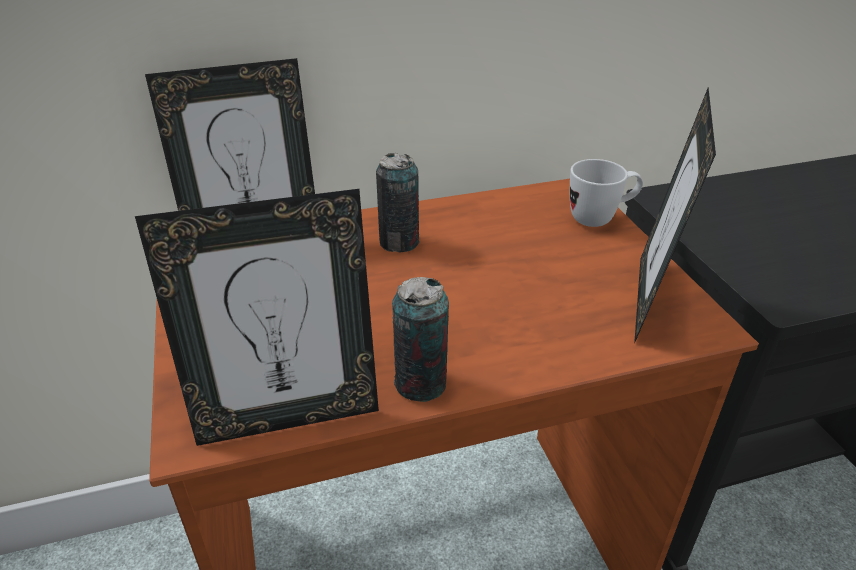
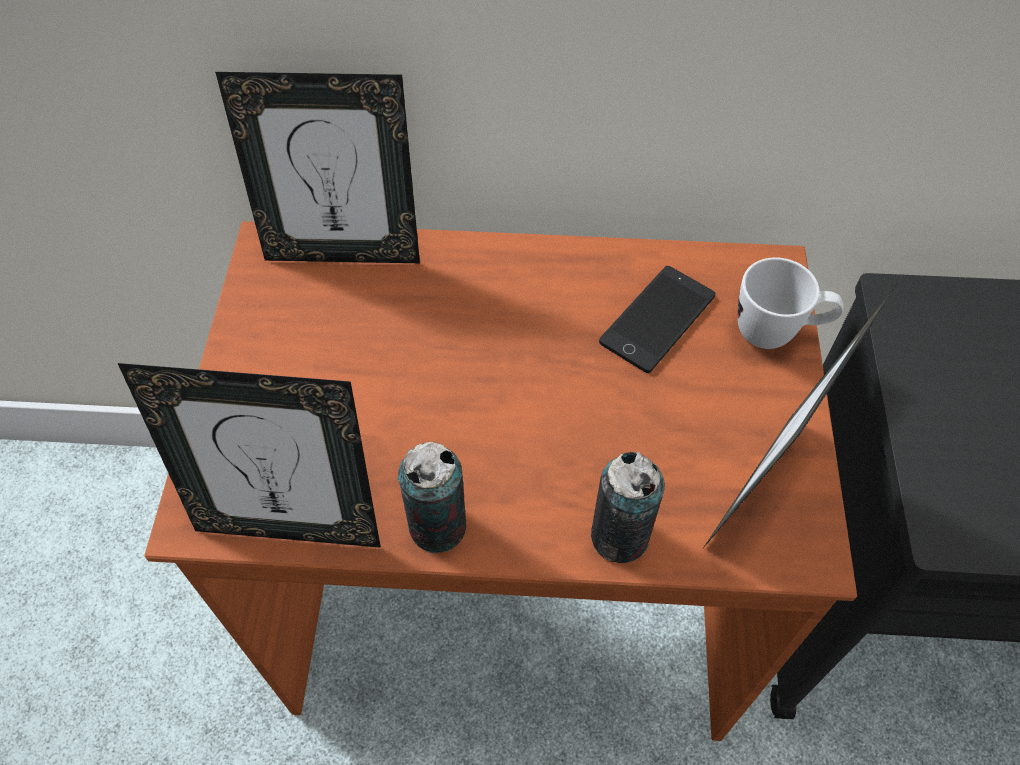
camera: 20 degrees right, 20 degrees up
can [376,153,420,253] -> can moved to [591,452,665,563]
none -> phone [599,266,716,373]

